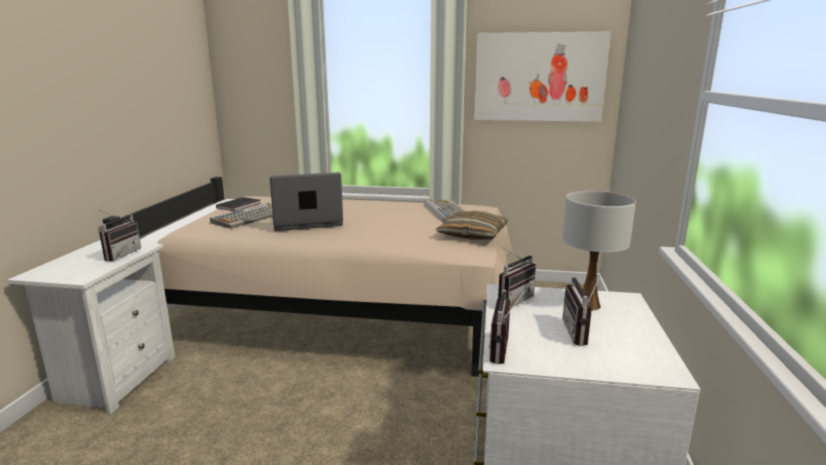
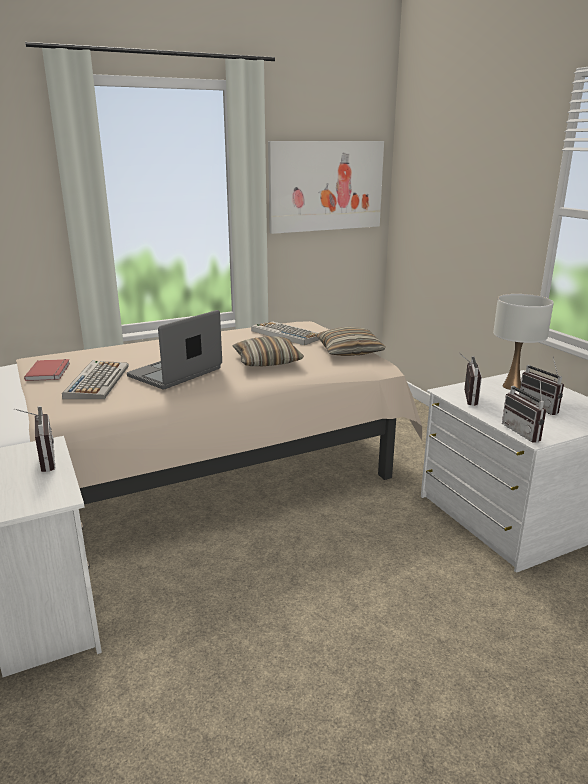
camera: 35 degrees left, 5 degrees up
black book [216,197,261,211] -> red book [24,359,70,381]
none -> pillow [233,336,304,366]

